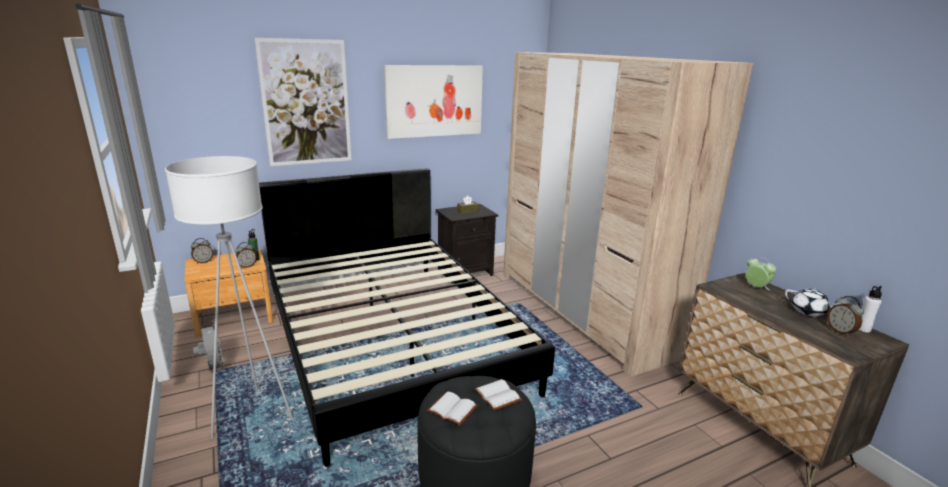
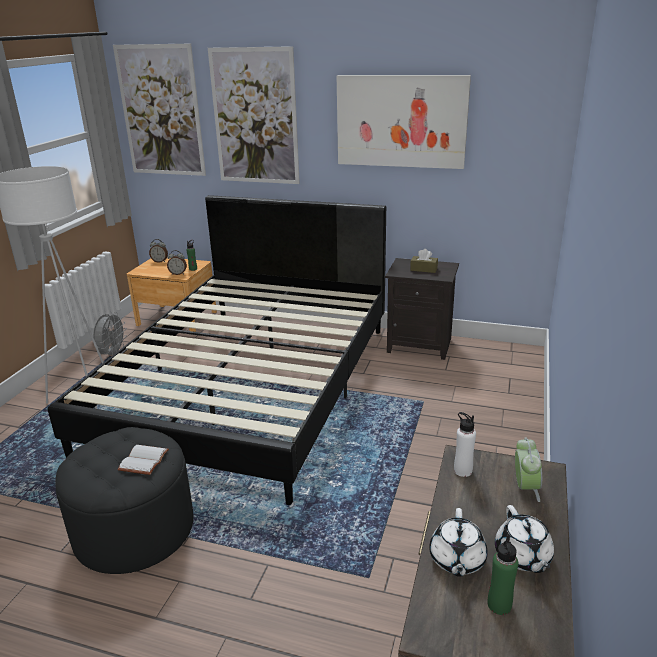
camera: 45 degrees right, 5 degrees up
white book [427,392,478,425] -> none
beige wardrobe [503,52,753,377] -> none
alarm clock [827,296,864,337] -> green bottle [488,534,518,615]
white bottle [859,286,882,332] -> white bottle moved to [454,412,476,477]
none -> picture [113,44,206,176]
none -> white teapot [429,508,488,577]

